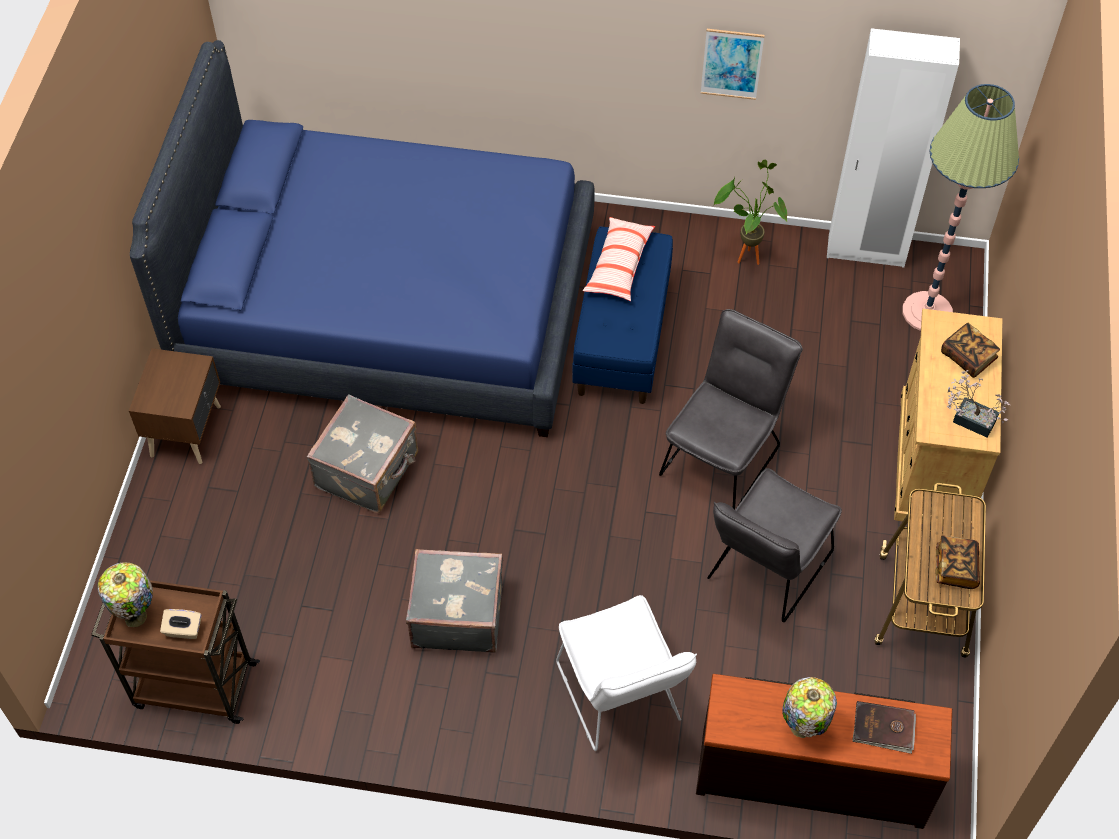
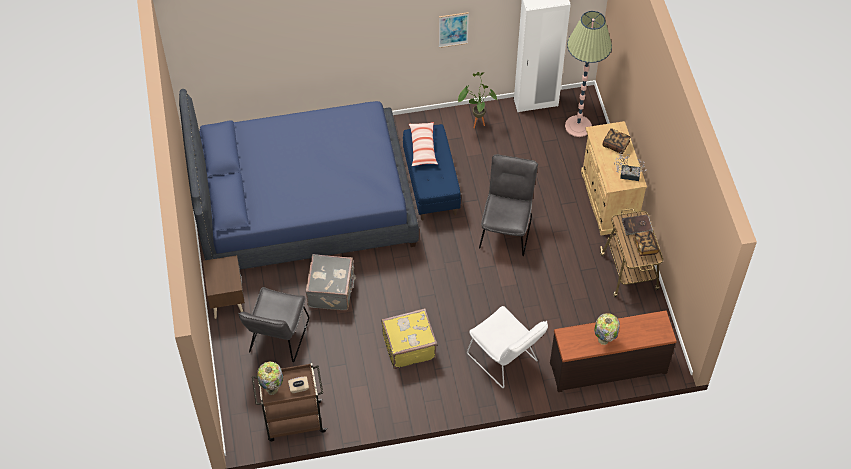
camera: 20 degrees left, 0 degrees up
grey suitcase [406,549,503,653] -> yellow suitcase [382,308,437,369]
grey chair [707,468,842,622] -> grey chair moved to [238,287,309,362]
brown book [852,701,916,754] -> brown book moved to [622,214,653,235]

